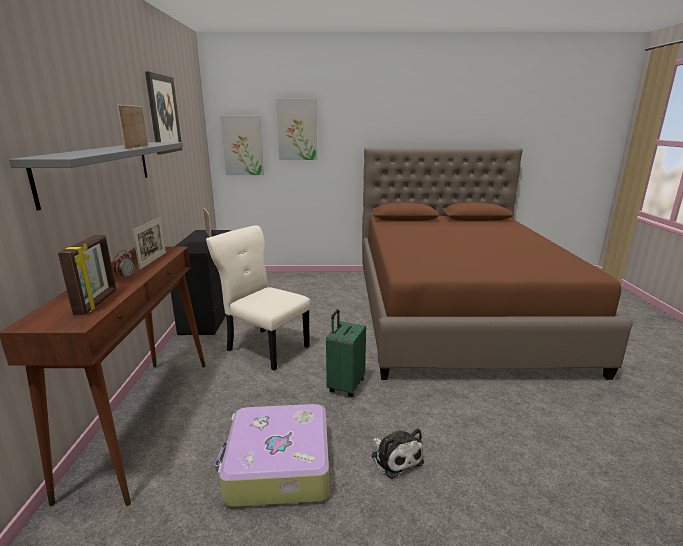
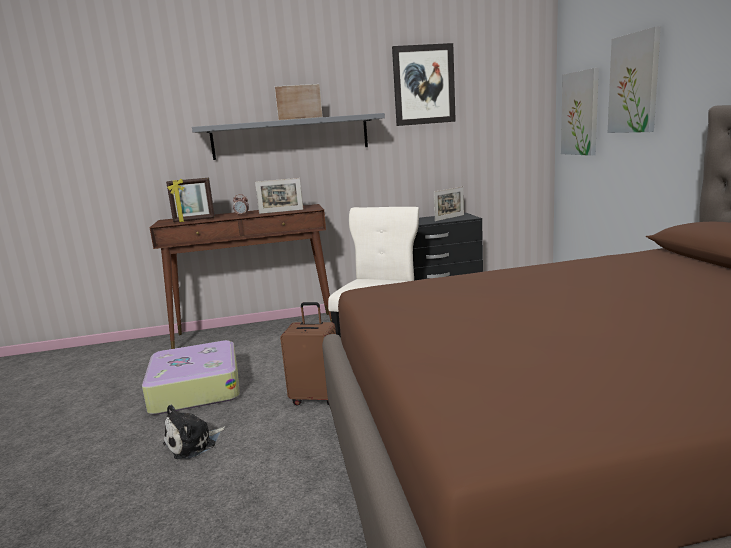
camera: 80 degrees right, 5 degrees down
green suitcase [326,309,366,397] -> brown suitcase [280,302,336,406]

